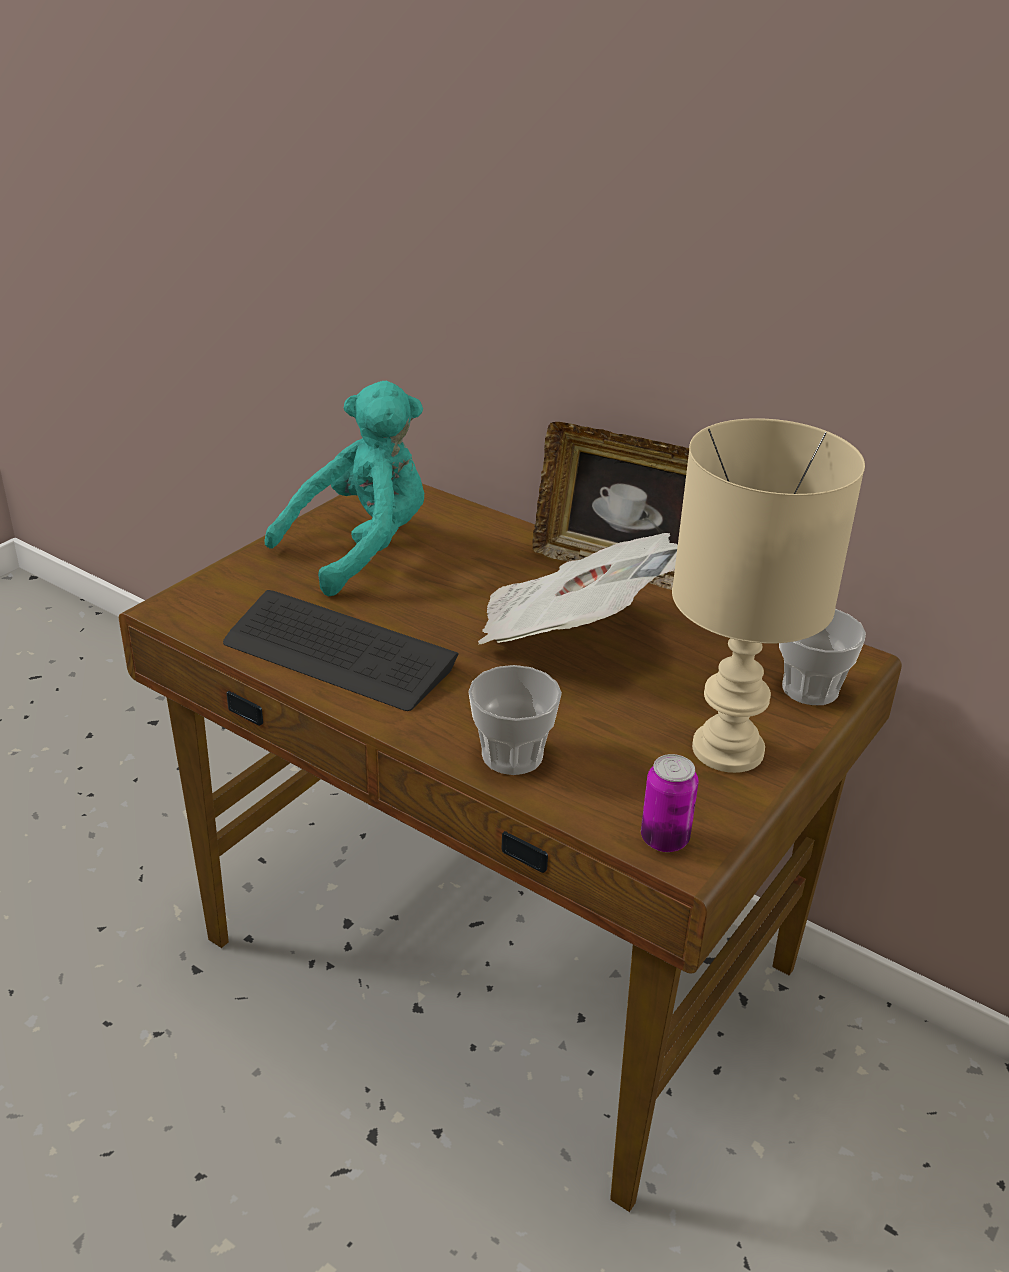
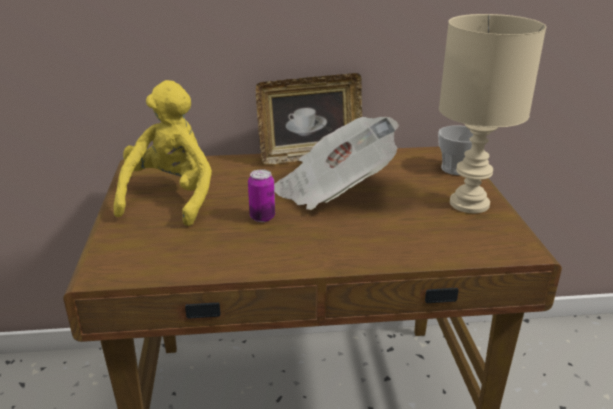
camera: 40 degrees left, 5 degrees down
keyboard [223,590,459,711] -> none
turquoise plush toy [265,381,424,596] -> yellow plush toy [113,80,212,226]
cup [468,665,562,775] -> none
can [641,754,699,852] -> can moved to [248,169,275,222]

